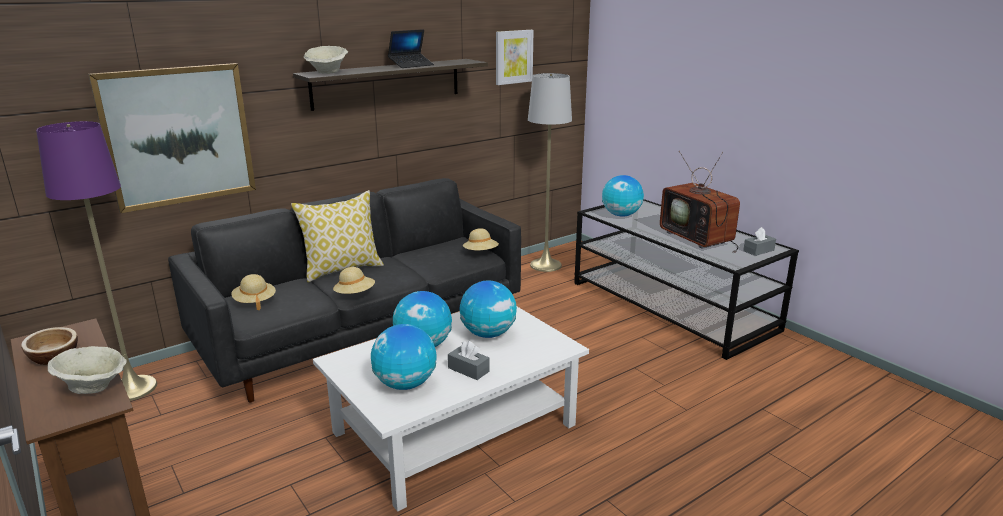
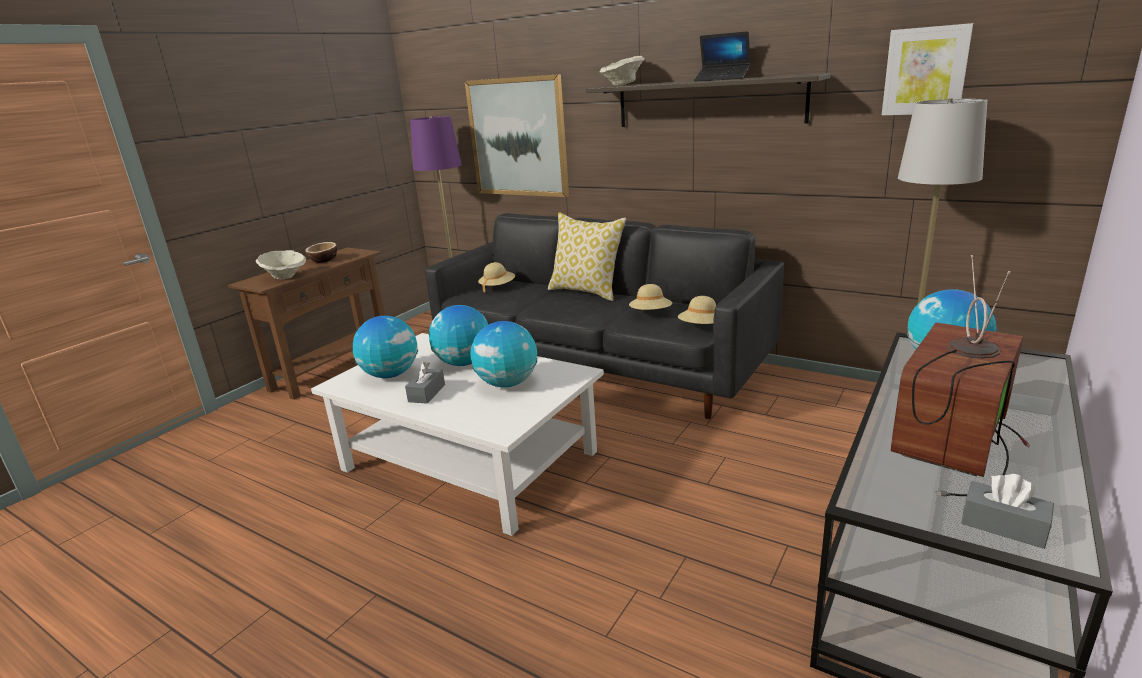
camera: 70 degrees right, 0 degrees up
beige hat [333,267,375,294] -> beige hat moved to [629,284,672,310]

